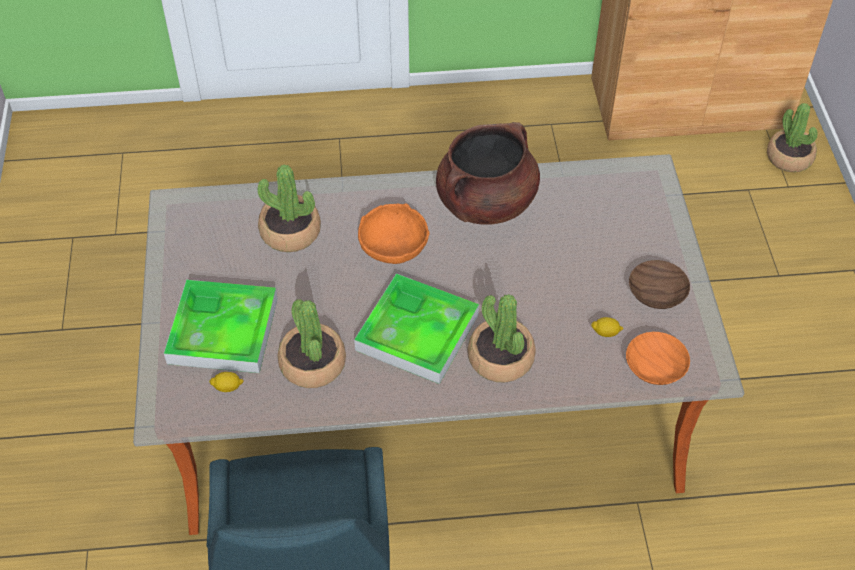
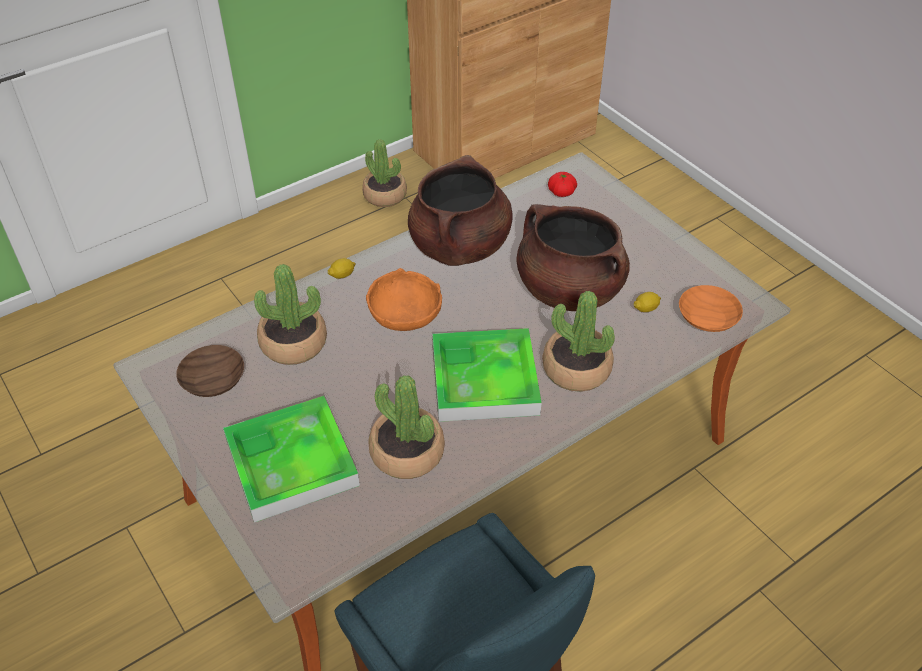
camera: 30 degrees left, 5 degrees down
lemon [209,372,244,392] -> lemon moved to [327,258,356,279]
brown bowl [629,260,690,309] -> brown bowl moved to [176,345,244,397]
potted plant [767,103,818,172] -> potted plant moved to [362,139,407,207]
none -> brown cooking pot [516,204,630,311]
none -> tomato [548,172,577,197]

